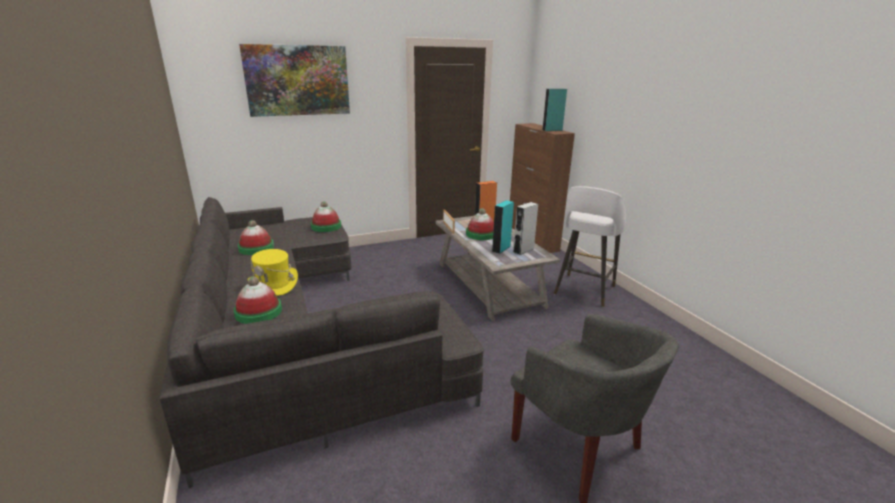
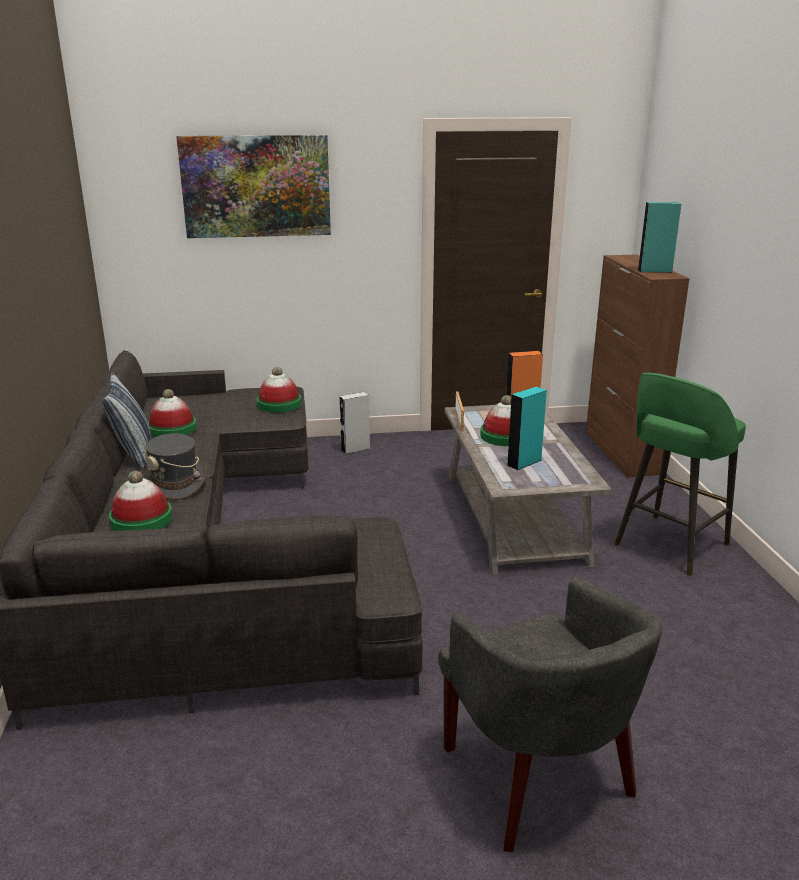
camera: 15 degrees right, 0 degrees up
yellow hat [248,249,298,296] -> grey hat [141,434,207,500]
grey speaker [513,202,538,255] -> grey speaker moved to [339,392,370,454]
white stool [554,186,626,307] -> green stool [614,373,746,576]
none -> pillow [102,372,151,468]

